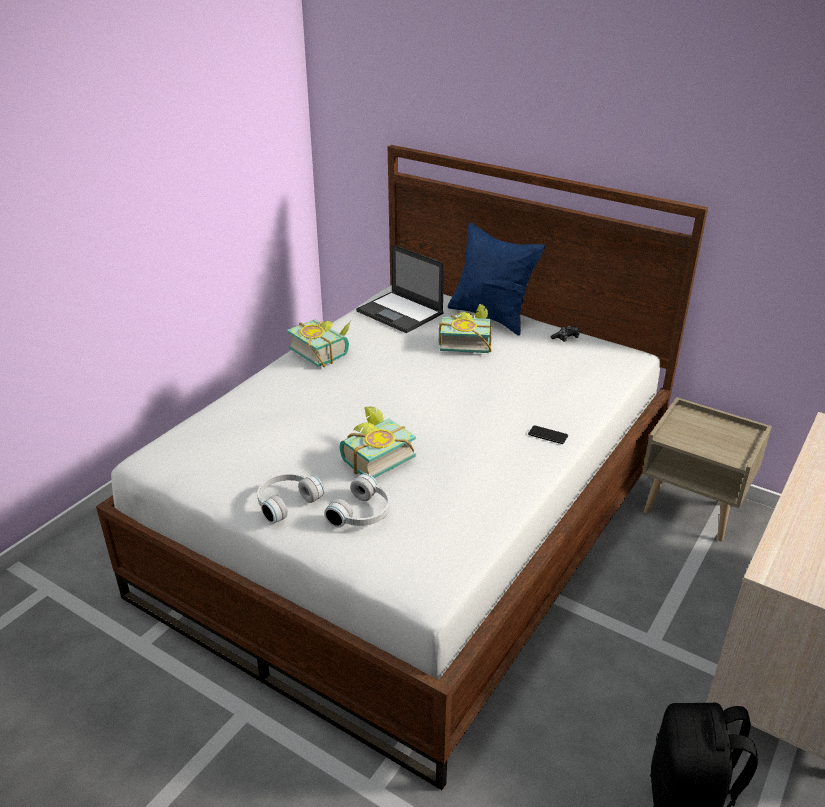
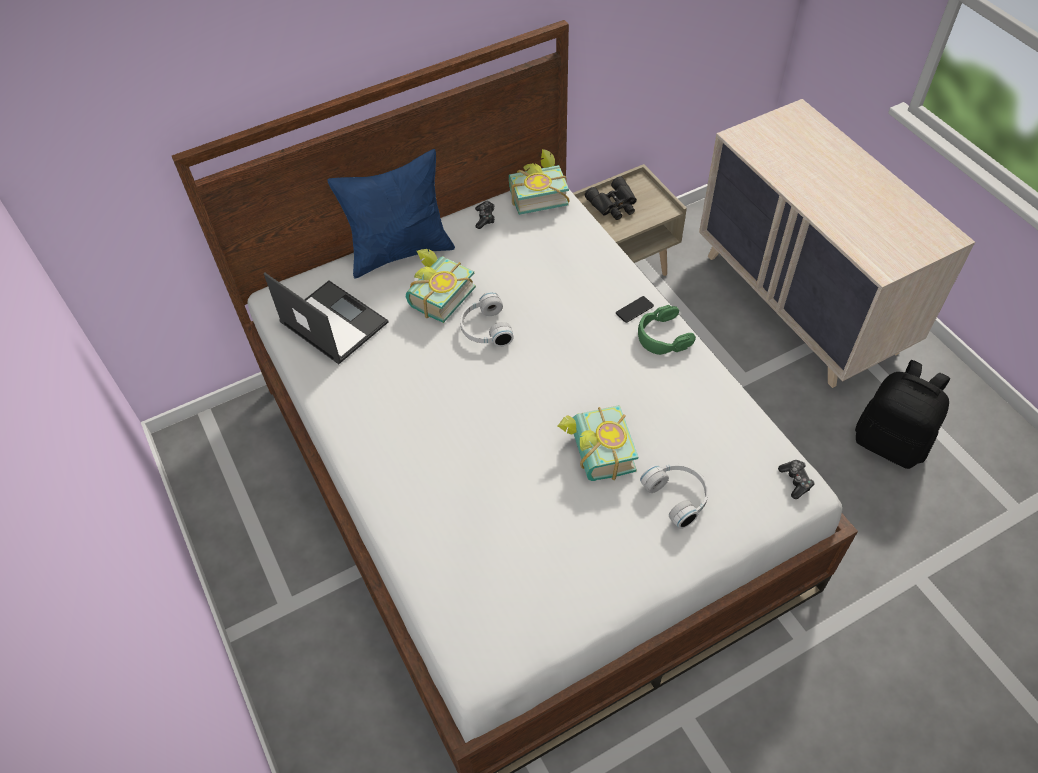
camera: 60 degrees left, 20 degrees up
white headphones [257,473,325,524] -> white headphones moved to [460,292,514,347]
book [287,319,350,367] -> book moved to [509,149,570,215]
laptop [356,244,444,333] -> laptop turned 120 degrees counterclockwise [264,272,389,364]
none -> black binoculars [585,176,637,220]
none -> green headphones [638,305,696,355]
none -> game controller [778,460,815,499]

